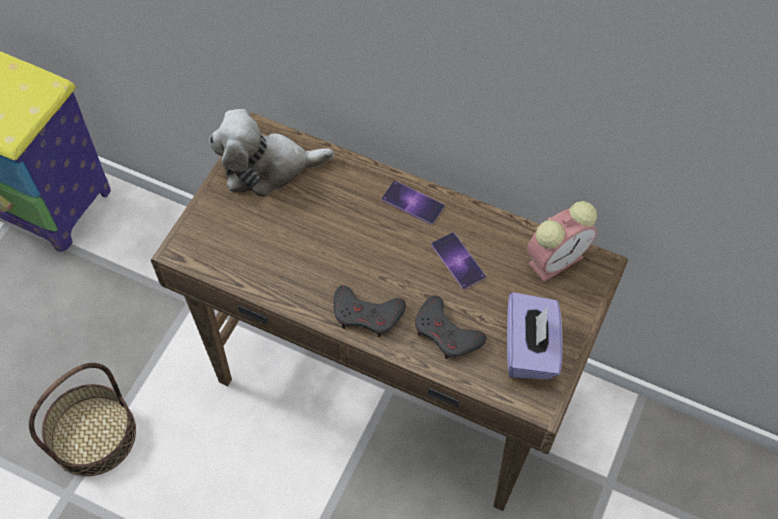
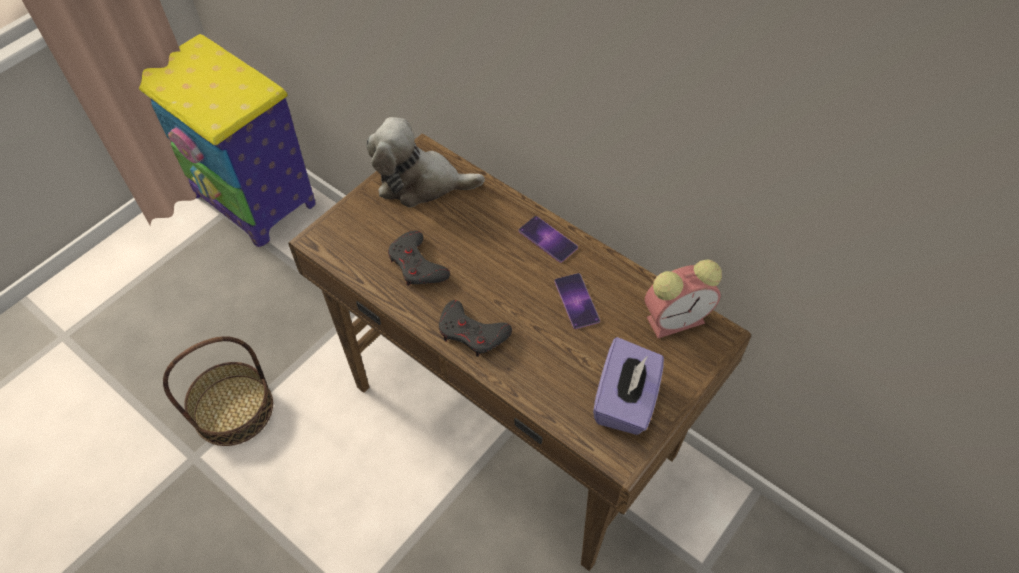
camera: 15 degrees right, 5 degrees down
grey game controller [415,296,486,359] -> grey game controller moved to [388,230,450,286]

